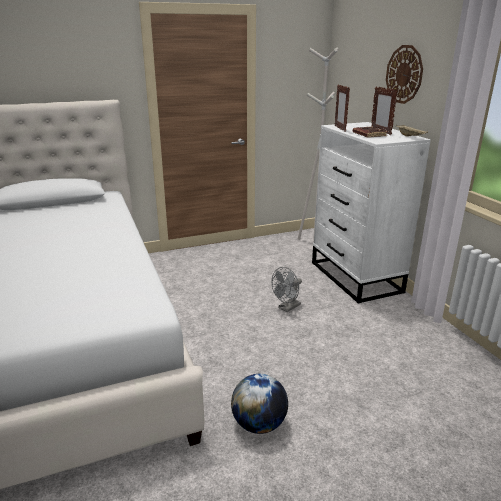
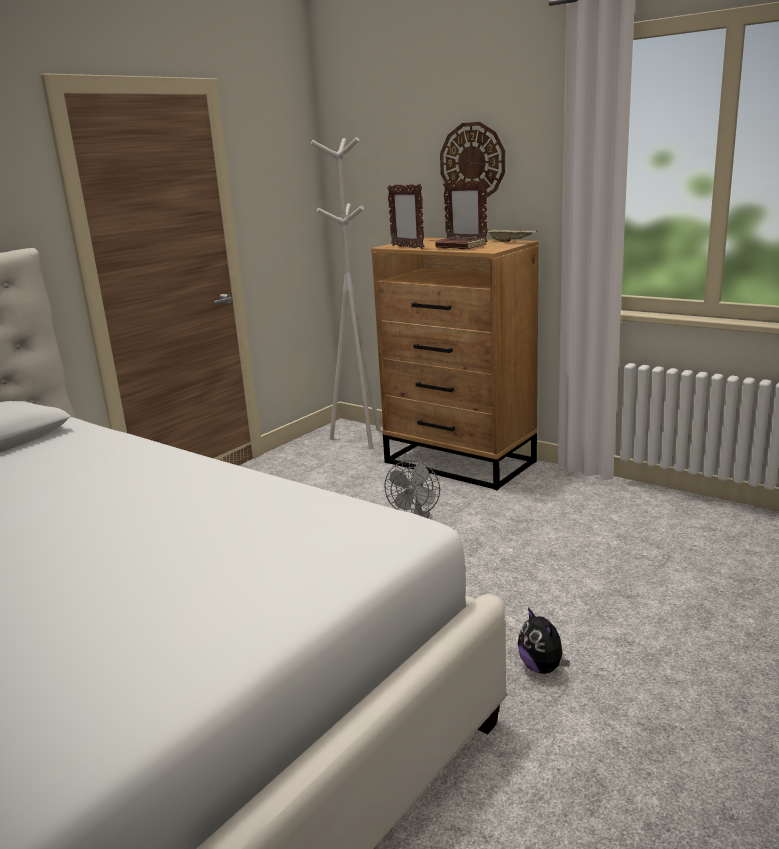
camera: 30 degrees left, 5 degrees down
globe [231,374,288,434] -> plush toy [518,607,570,674]
white dresser [312,122,431,304] -> brown dresser [371,238,539,490]

